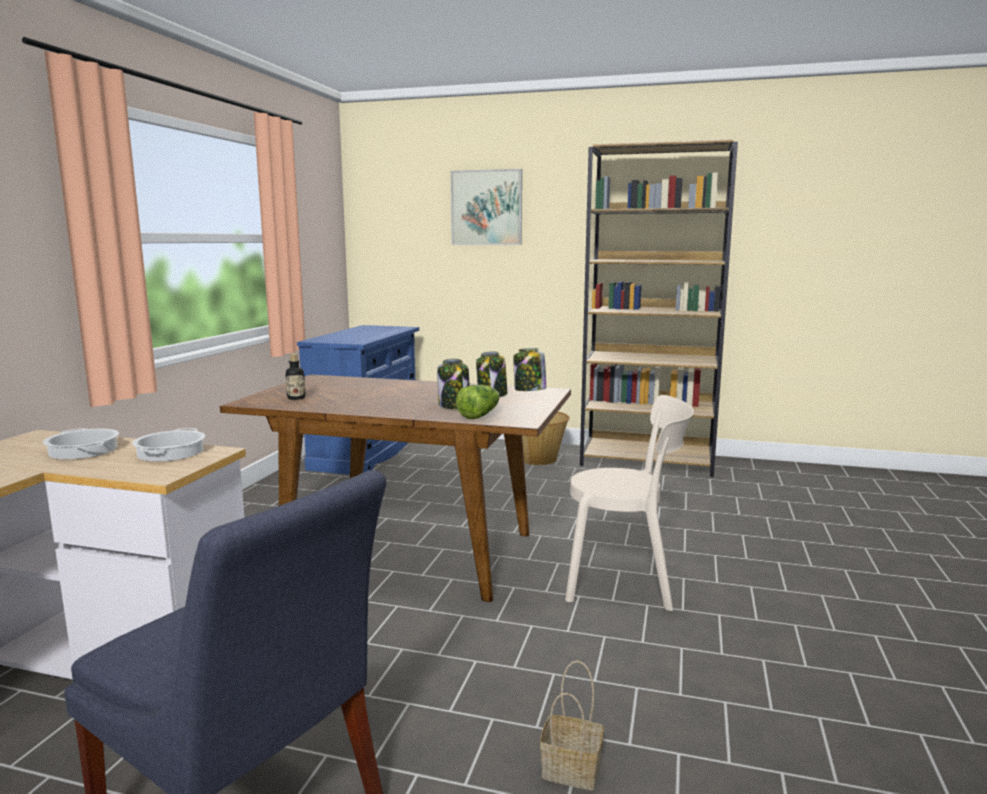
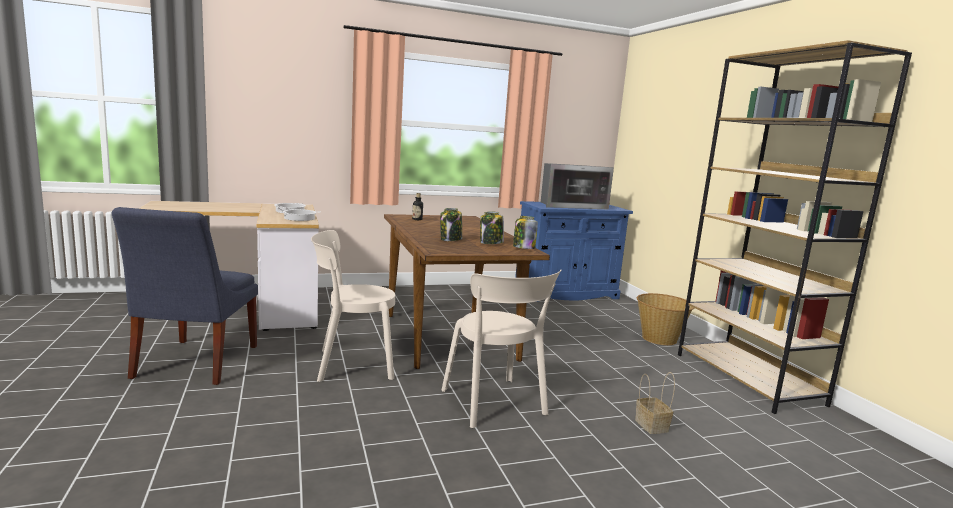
camera: 55 degrees right, 0 degrees up
picture [451,169,522,245] -> none
lettuce [456,385,500,419] -> none
basket [540,661,604,790] -> basket moved to [635,372,675,434]
none -> beige chair [311,230,395,382]
none -> microwave [541,163,614,210]

